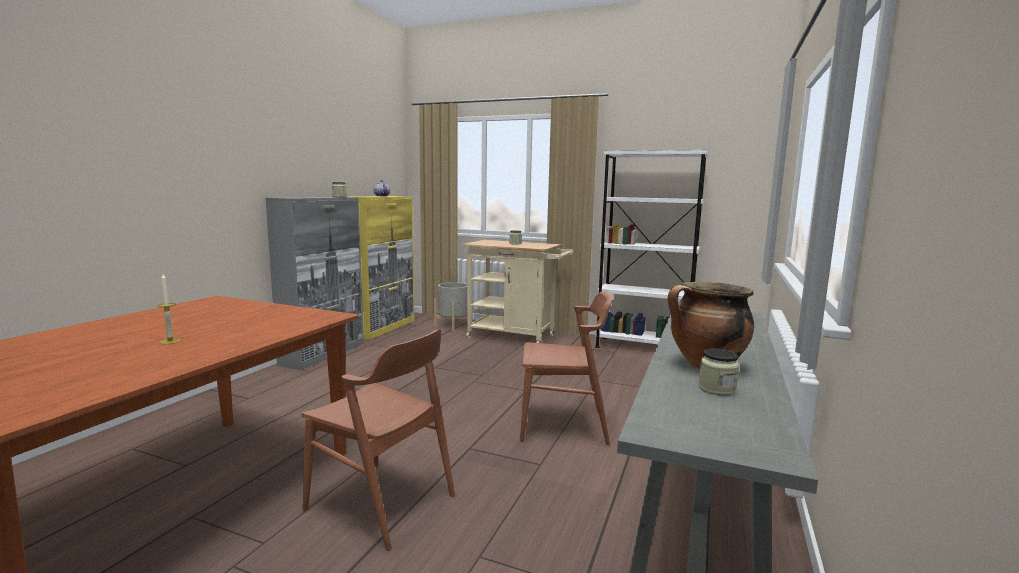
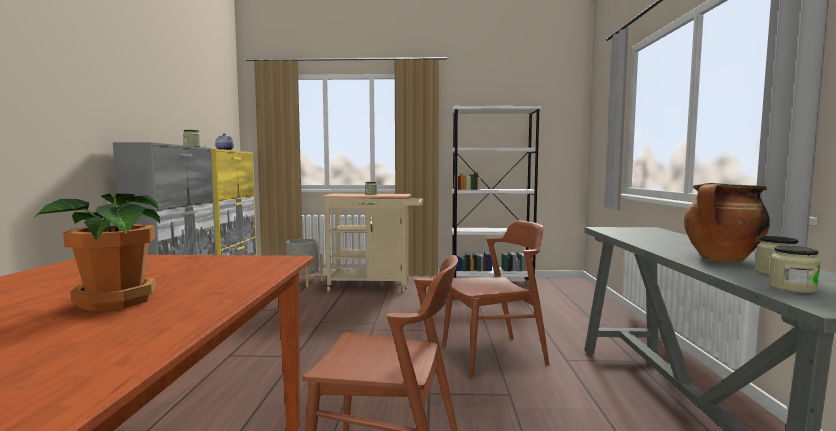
camera: 20 degrees left, 5 degrees down
candle [157,274,181,344] -> potted plant [33,194,160,311]
none -> jar [768,246,821,293]

